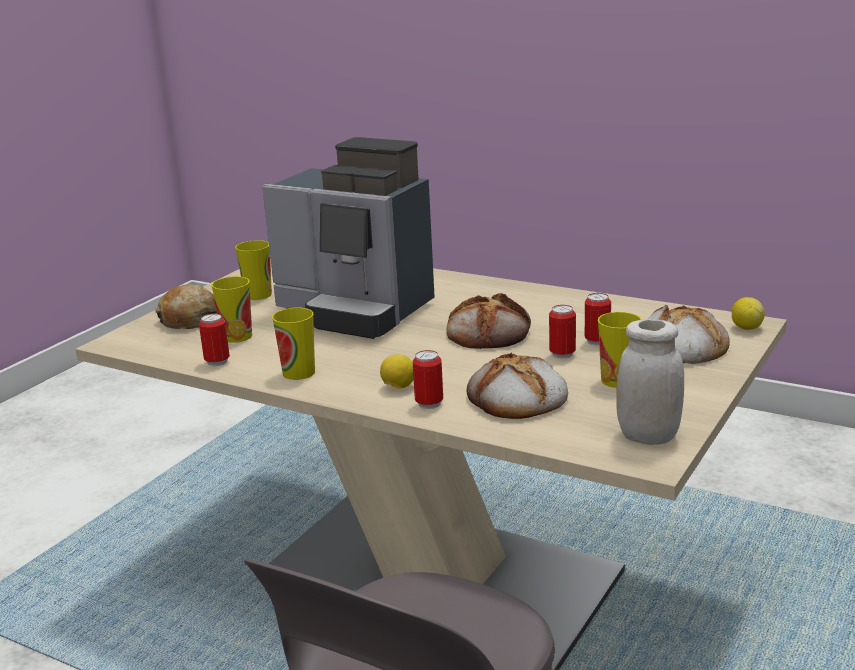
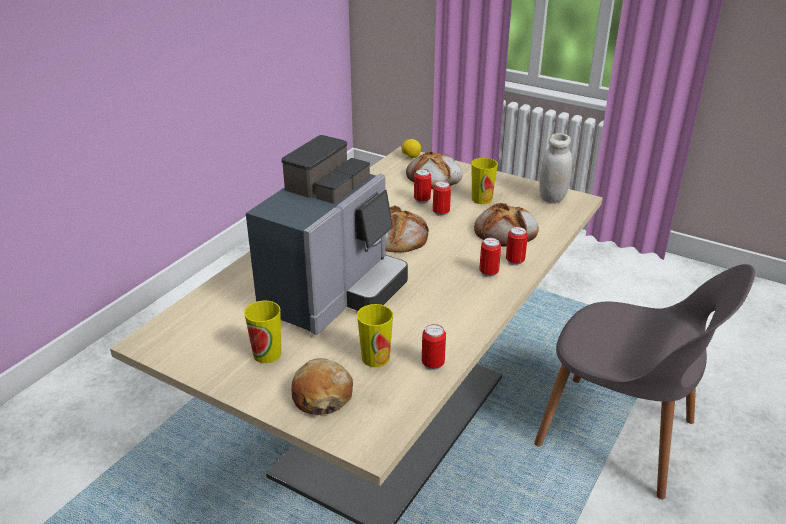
camera: 90 degrees left, 10 degrees up
cup [272,308,315,380] -> none
lemon [380,354,414,389] -> can [479,237,501,277]

